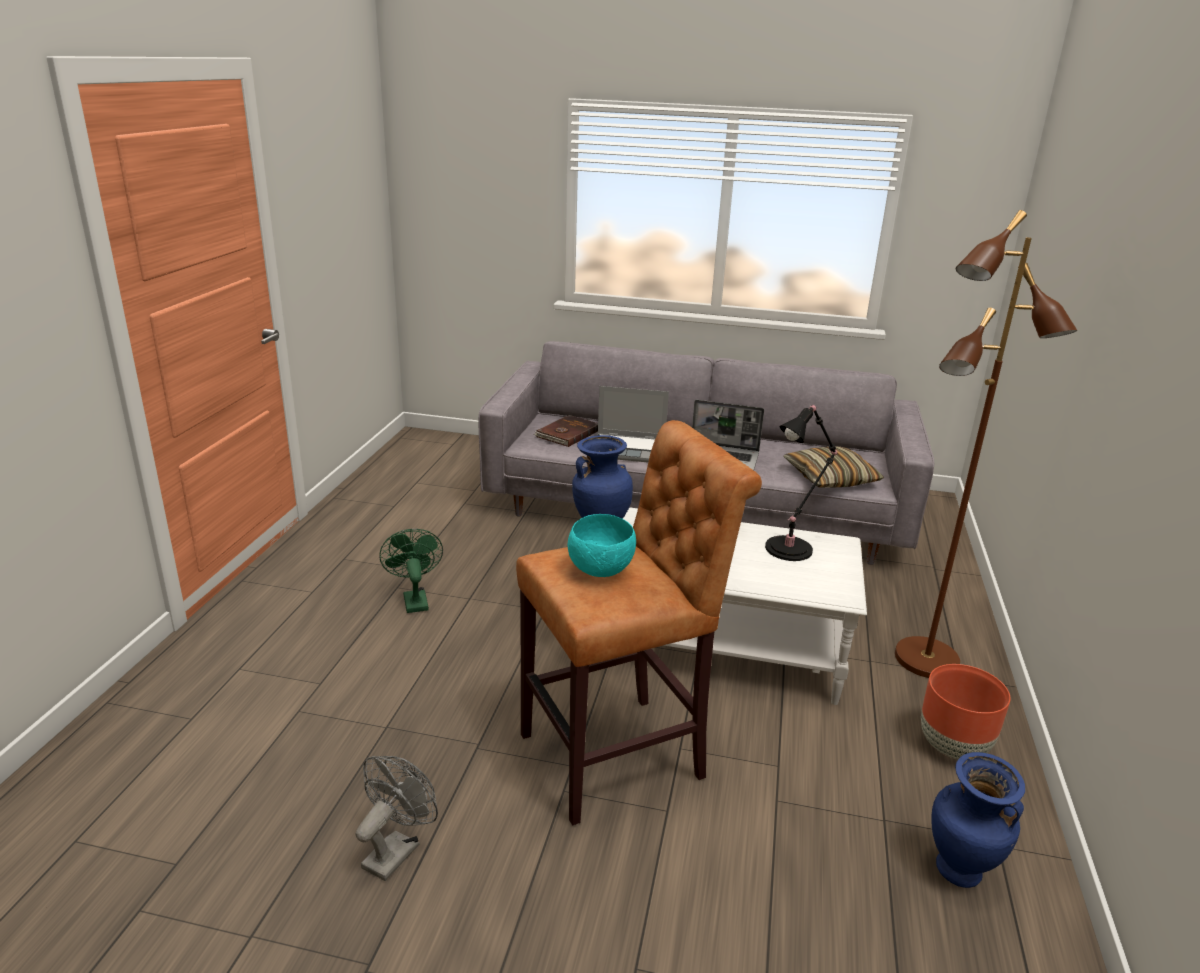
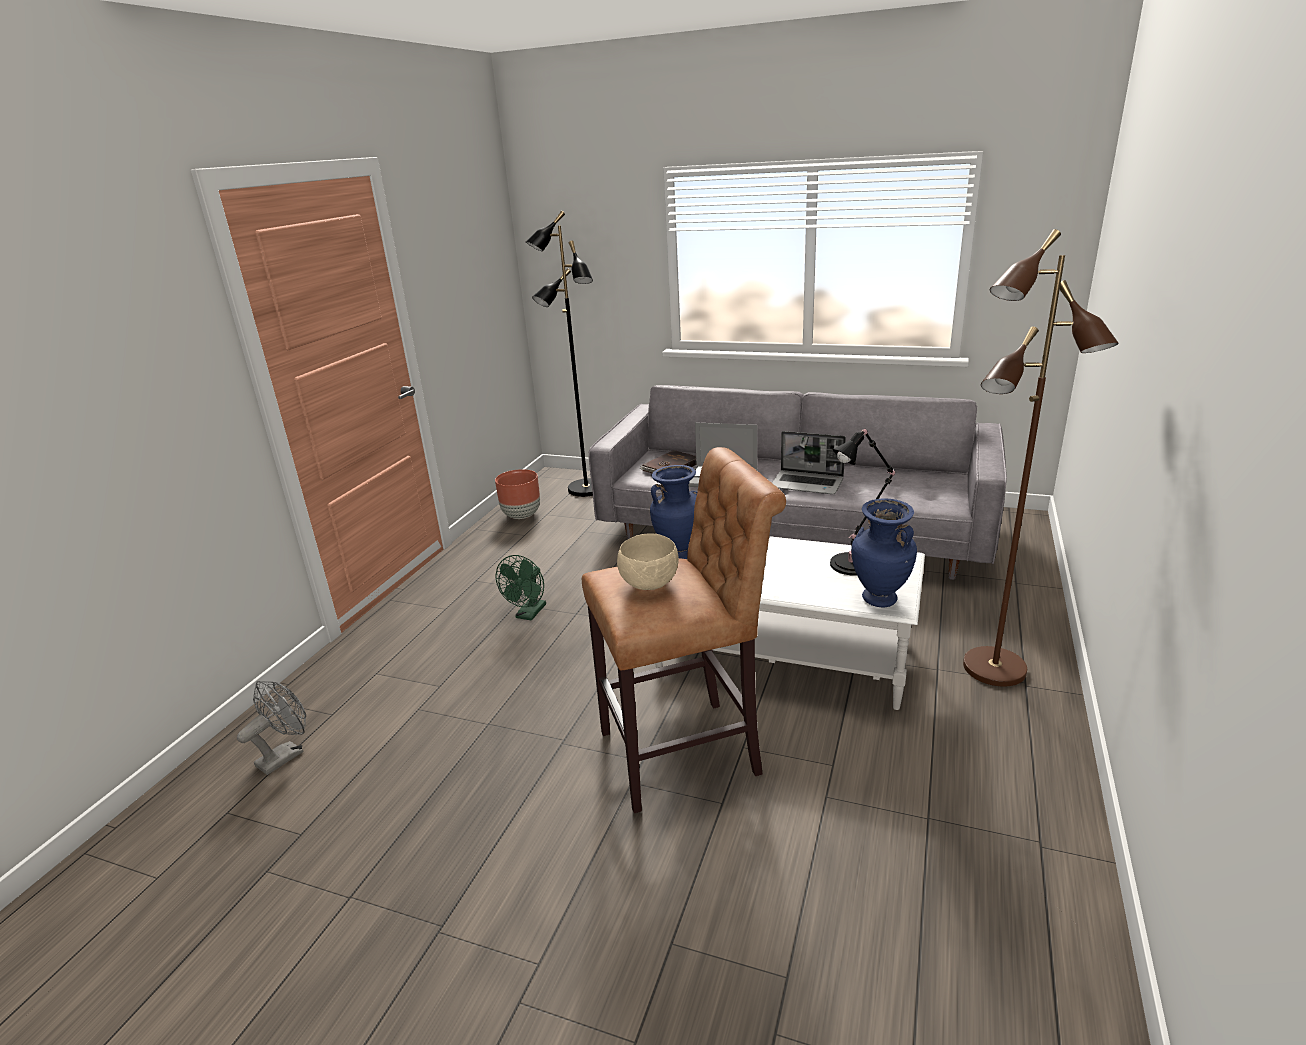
camera: 10 degrees right, 0 degrees up
grey fan [356,756,438,881] -> grey fan moved to [237,681,306,775]
green fan [379,529,443,613] -> green fan turned 150 degrees counterclockwise [496,555,546,621]
turquoise bowl [568,514,636,577] -> beige bowl [617,534,679,590]
pillow [784,447,884,488] -> none
brown planter [921,664,1011,759] -> brown planter moved to [495,469,540,519]
blue vase [931,752,1025,888] -> blue vase moved to [851,498,917,607]
none -> black floor lamp [526,211,593,497]

